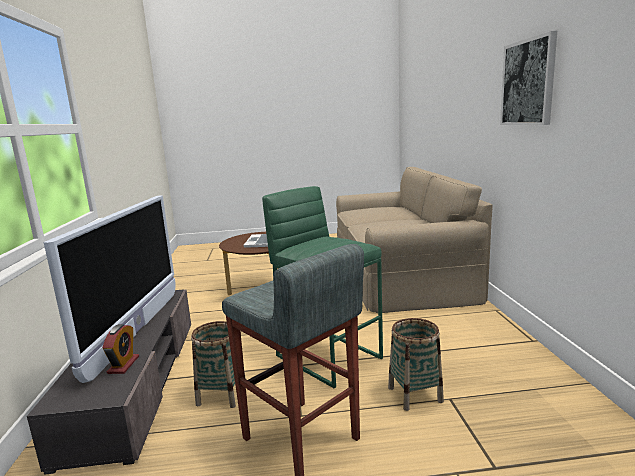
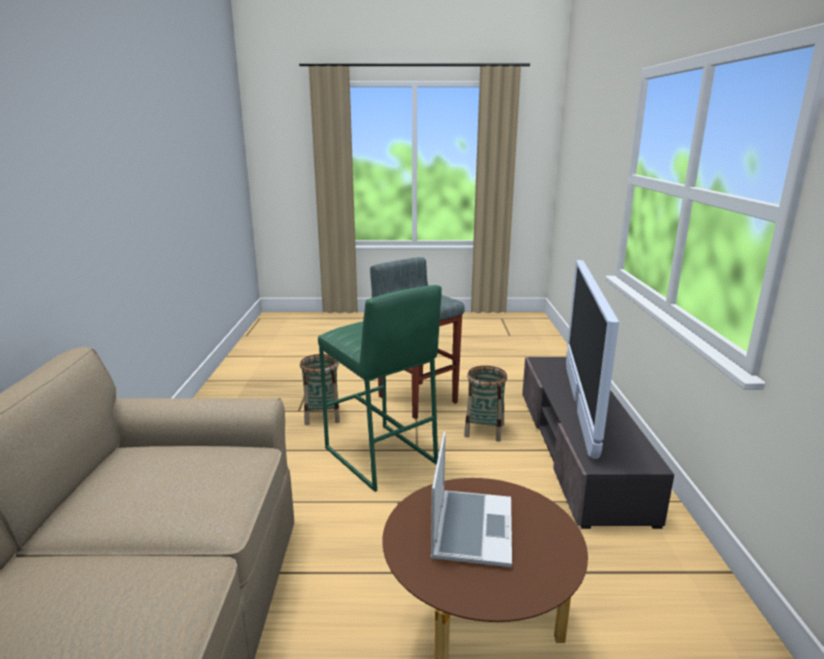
camera: 175 degrees left, 5 degrees up
alarm clock [102,324,139,374] -> none
picture [500,31,557,125] -> none

